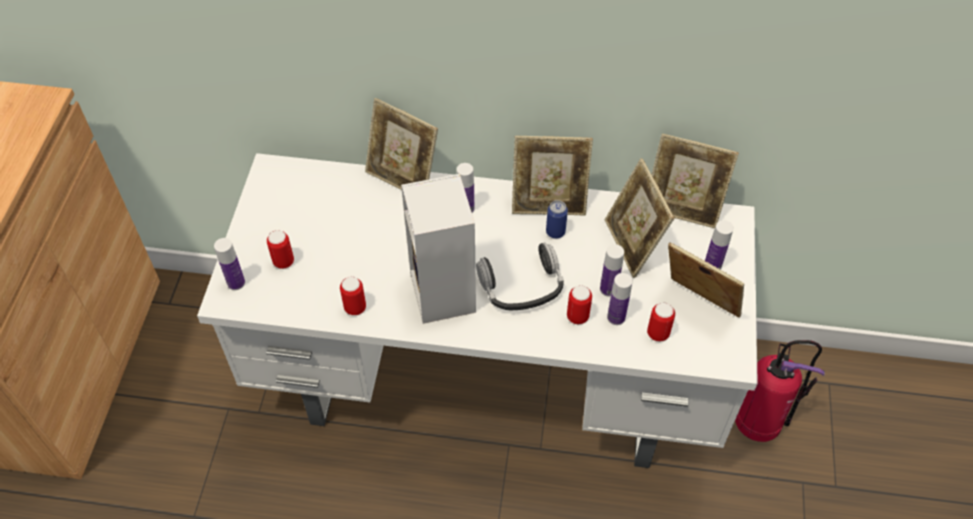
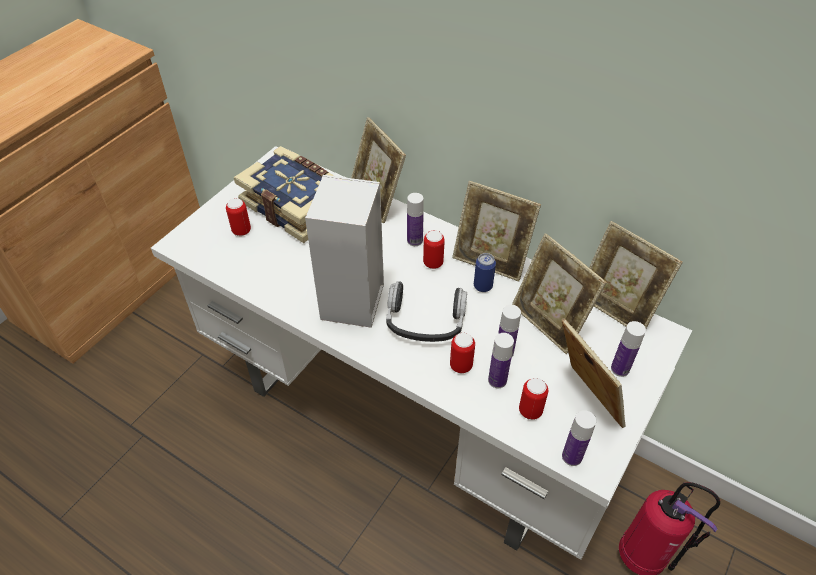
camera: 25 degrees right, 5 degrees down
bottle [214,238,245,290] -> bottle moved to [562,410,596,466]
can [340,277,366,315] -> can moved to [423,230,445,269]
picture frame [605,158,674,278] -> picture frame turned 45 degrees counterclockwise [512,233,607,354]
none -> book [234,146,334,243]

